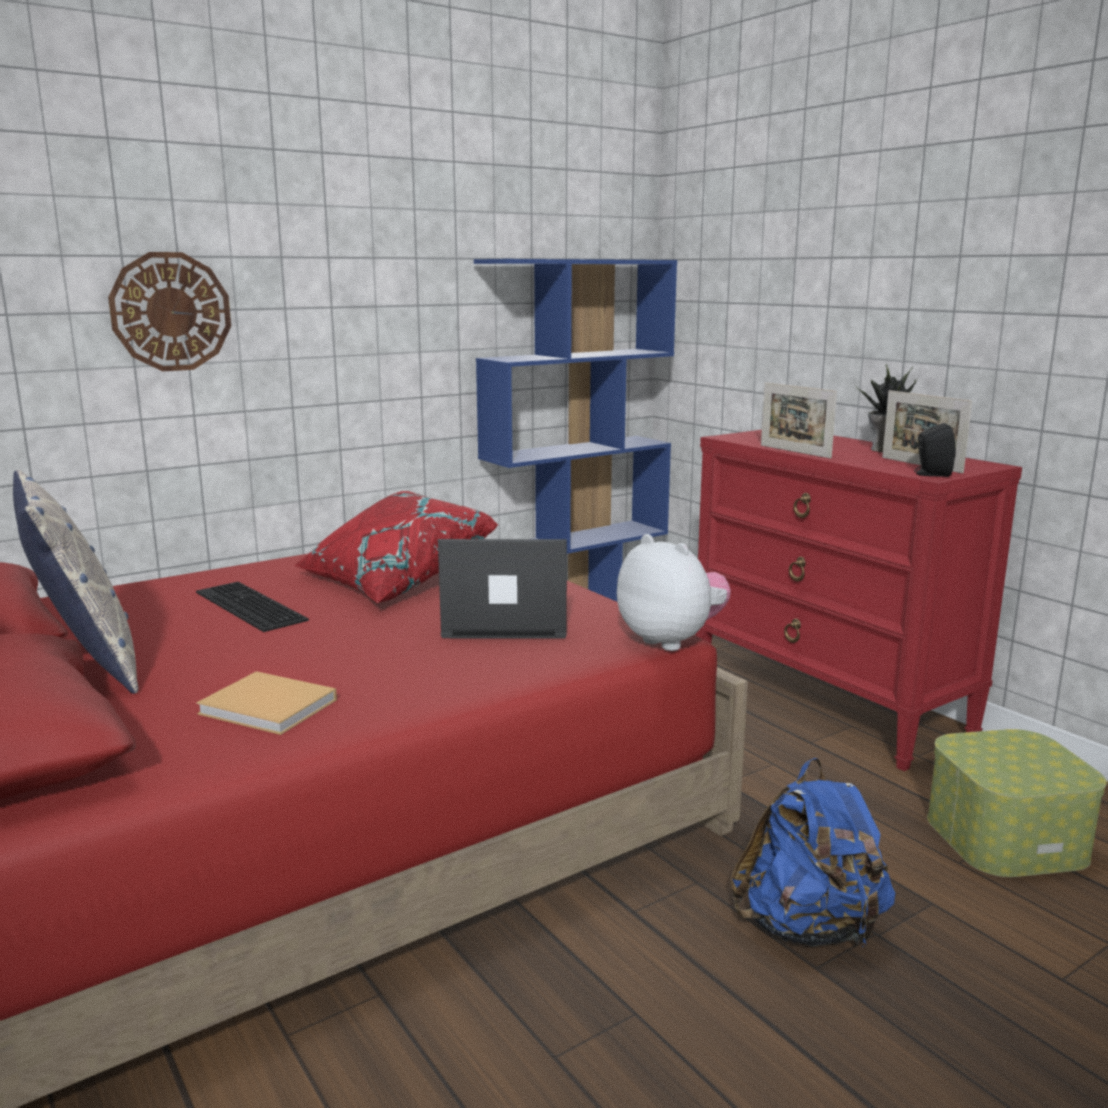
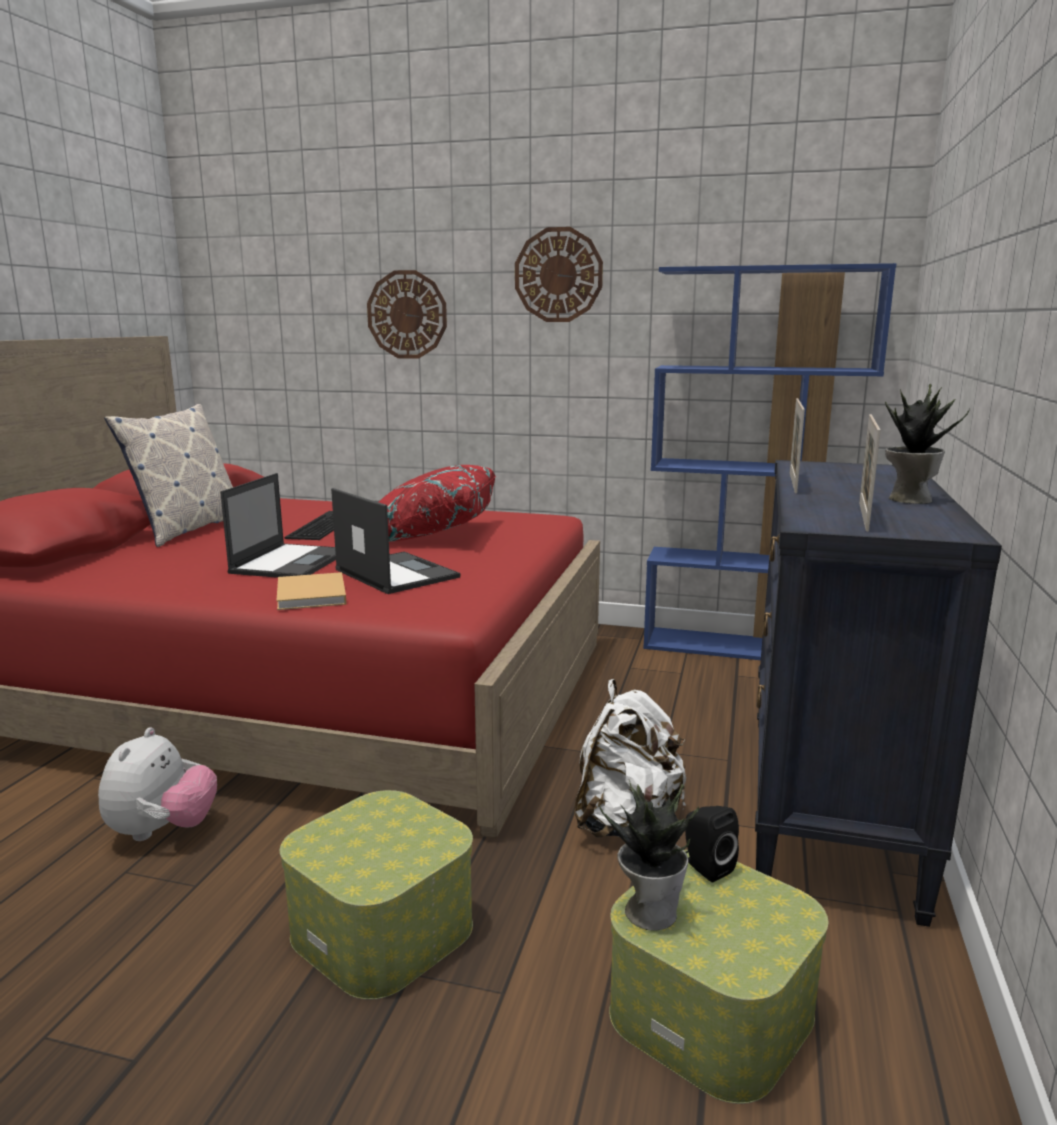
camera: 50 degrees right, 0 degrees up
beige book [196,671,337,735] -> beige book moved to [276,572,347,610]
plush toy [617,534,731,651] -> plush toy moved to [98,728,217,841]
red dresser [696,430,1022,771] -> black dresser [755,460,1002,927]
blue backpack [730,758,895,947] -> storage box [280,790,473,1000]
black speaker [914,423,956,477] -> black speaker moved to [685,806,739,882]
none -> laptop [220,473,336,578]
none -> wall clock [515,227,603,322]
none -> white backpack [574,679,686,838]
none -> potted plant [599,780,699,931]

